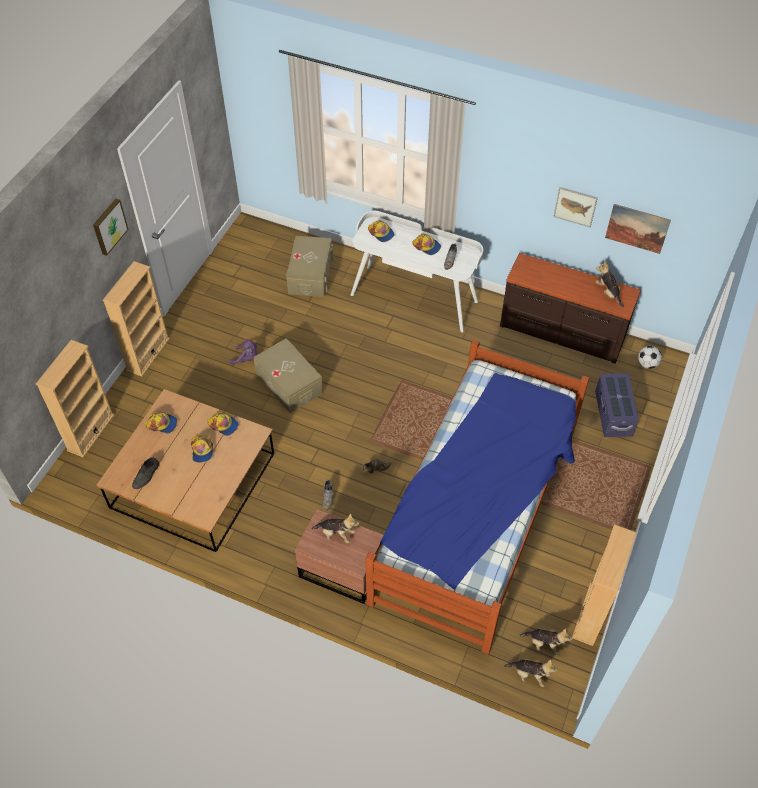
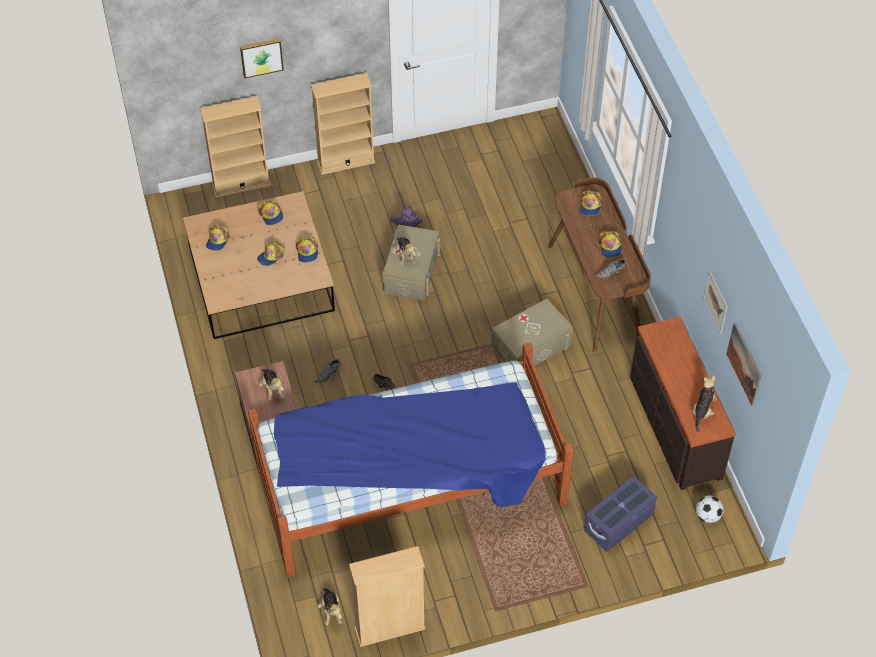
camera: 50 degrees right, 0 degrees up
picture [93,199,129,256] -> picture moved to [240,38,284,78]
grey shoe [132,457,160,489] -> cap [206,225,229,251]
beige storage box [286,236,334,297] -> beige storage box moved to [491,299,573,366]
white desk [351,211,483,332] -> brown desk [548,178,651,352]
plush toy [504,659,558,687] -> plush toy moved to [393,237,416,265]

